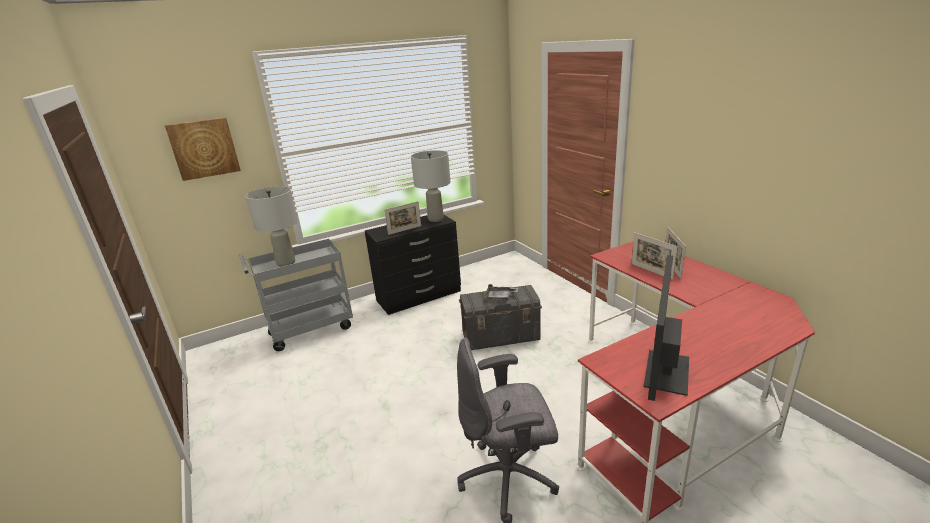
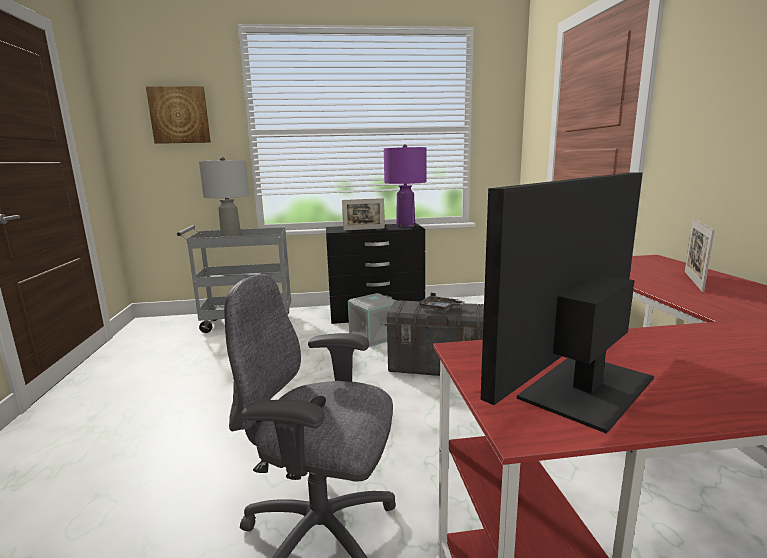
camera: 20 degrees right, 10 degrees down
grey table lamp [411,150,450,222] -> purple table lamp [384,144,426,228]
picture frame [631,232,678,280] -> none
none -> grey storage box [348,293,395,347]

